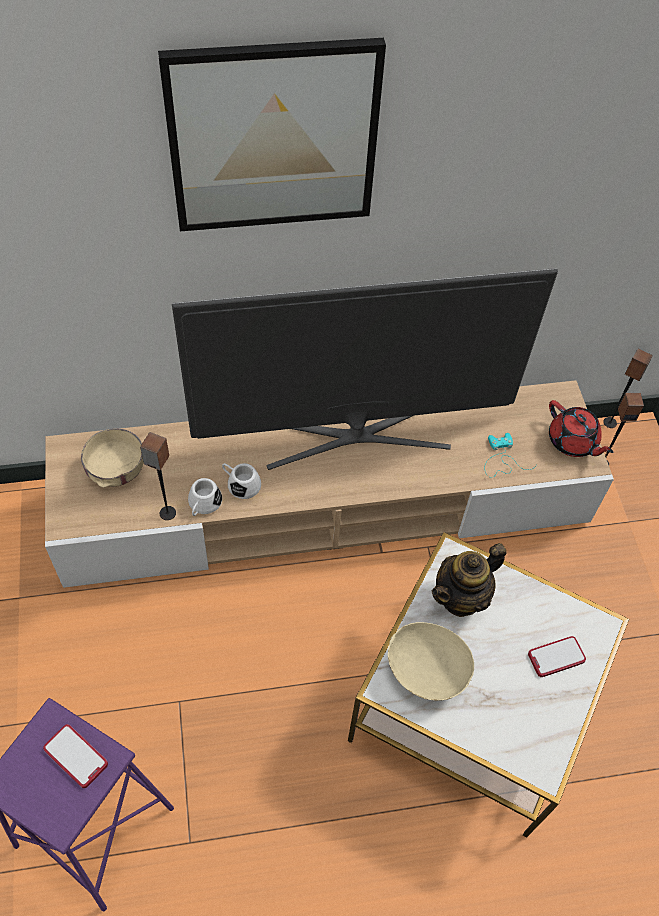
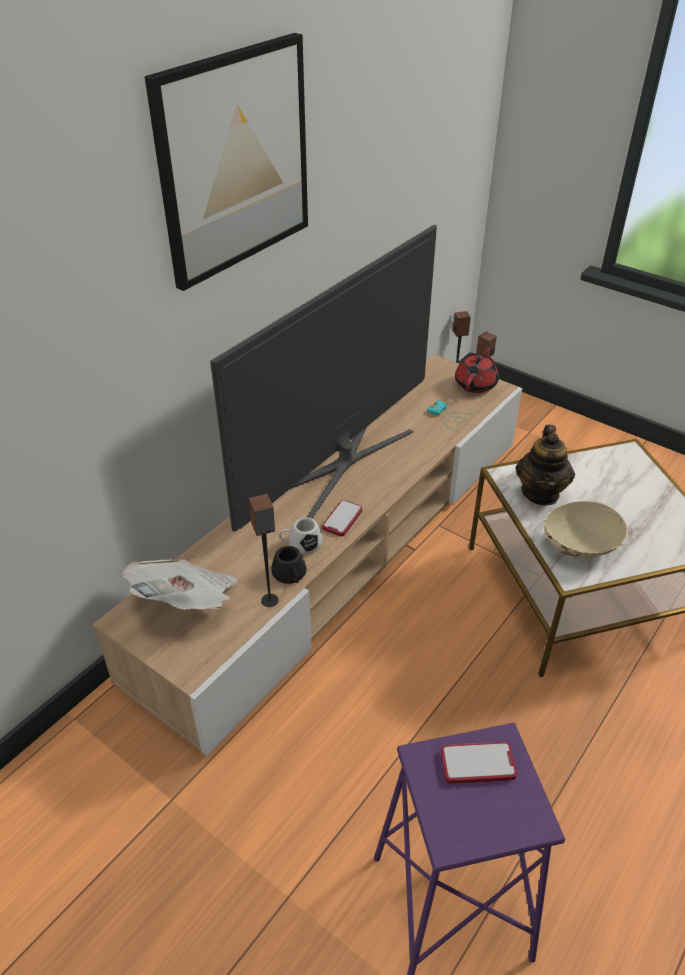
camera: 40 degrees left, 15 degrees down
beige bowl [81,428,143,488] -> newspaper [122,559,237,610]
white mug [188,478,222,516] -> black mug [271,546,306,584]
phone [528,636,586,677] -> phone moved to [322,500,362,536]
red teapot [549,400,613,457] -> red teapot turned 75 degrees counterclockwise [455,344,499,393]

